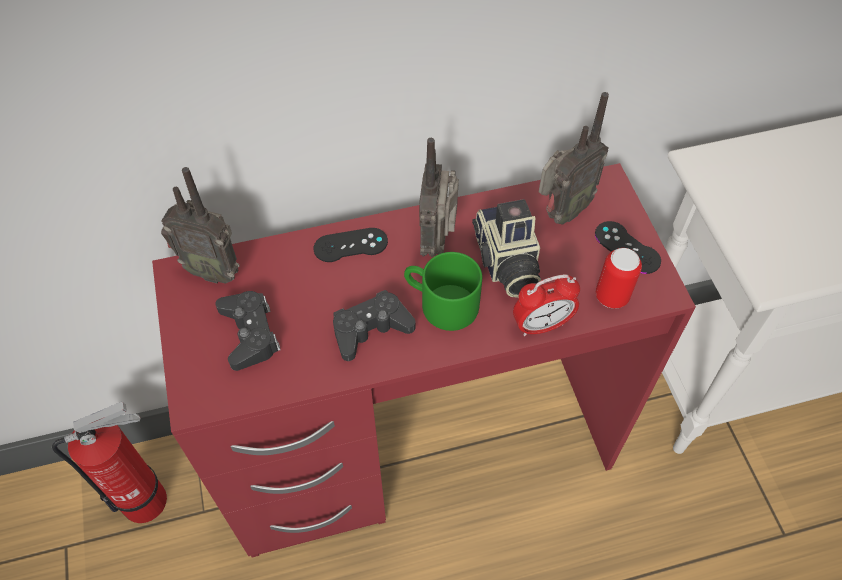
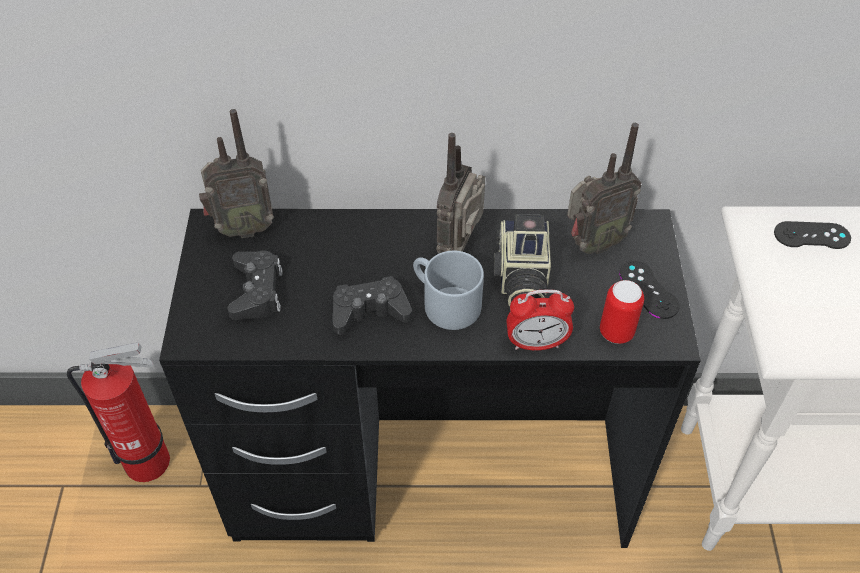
camera: 15 degrees right, 5 degrees down
red desk [152,163,696,558] -> black desk [159,209,701,548]
radio [161,167,240,284] -> radio turned 45 degrees counterclockwise [199,109,274,238]
black game controller [314,228,388,262] -> black game controller moved to [774,221,851,249]
green mug [404,252,482,331] -> grey mug [413,251,484,330]

